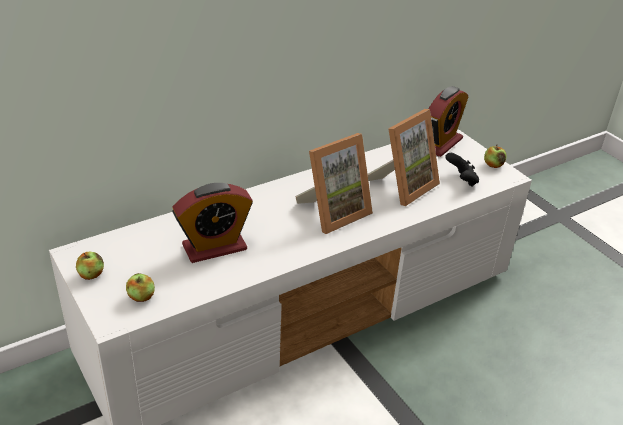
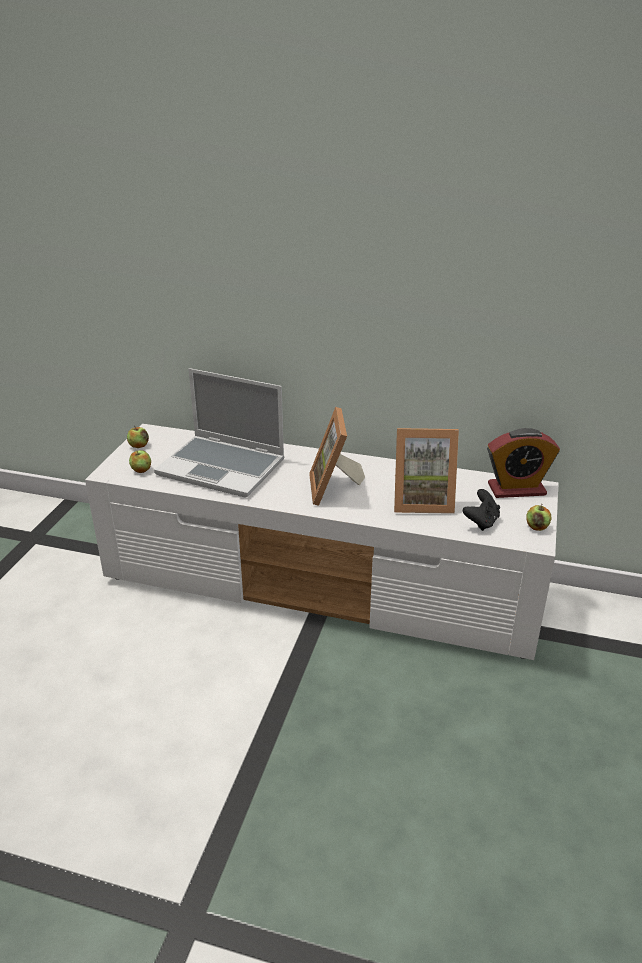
camera: 50 degrees right, 5 degrees down
alarm clock [172,183,253,263] -> laptop [154,368,285,498]
picture frame [295,133,373,234] -> picture frame turned 75 degrees clockwise [309,407,365,506]

